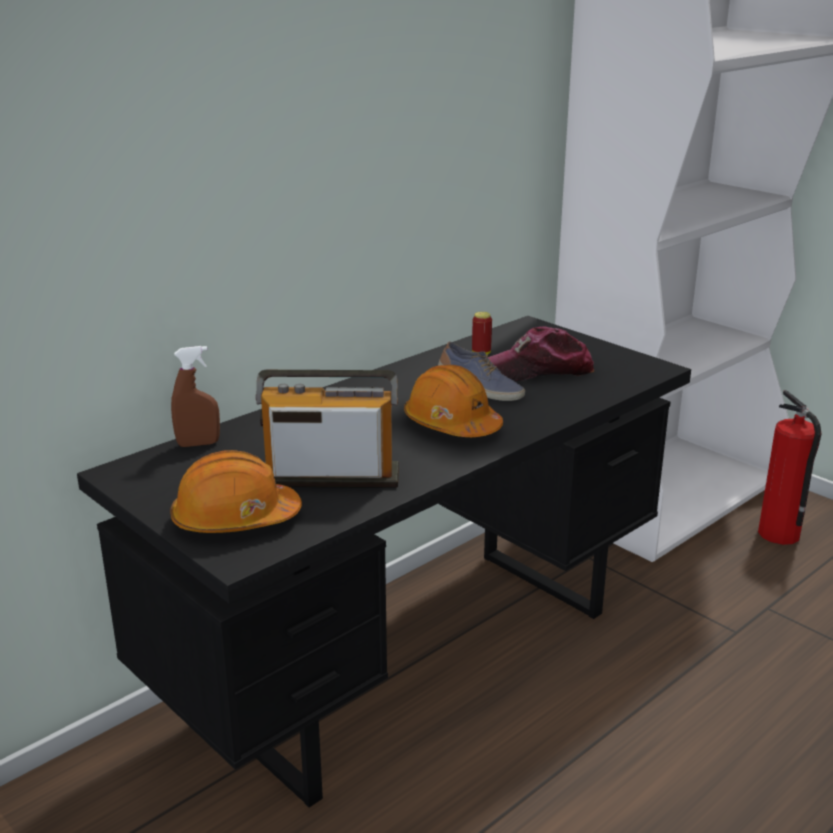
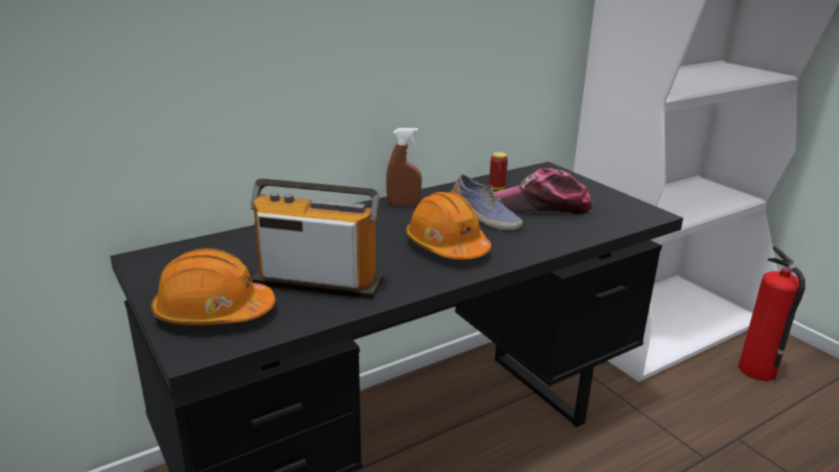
camera: 10 degrees right, 0 degrees up
brown spray bottle [171,346,220,447] -> brown spray bottle moved to [386,128,422,206]

